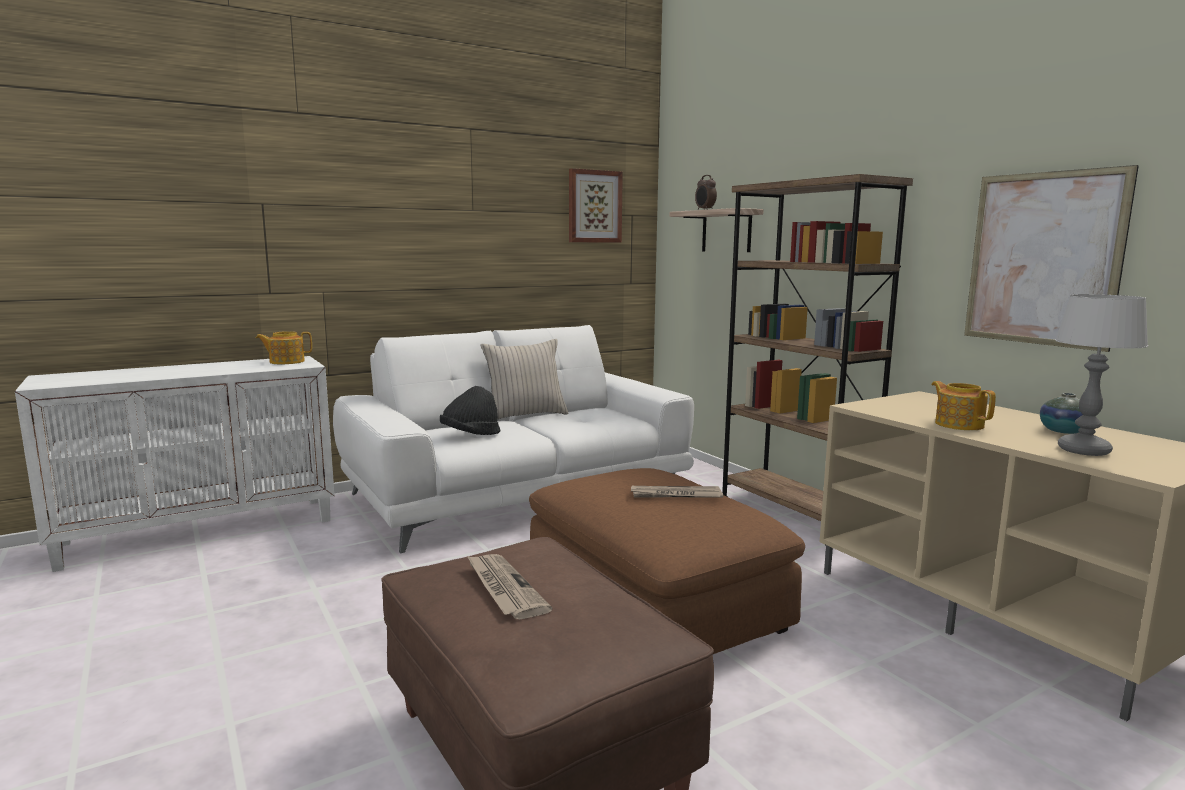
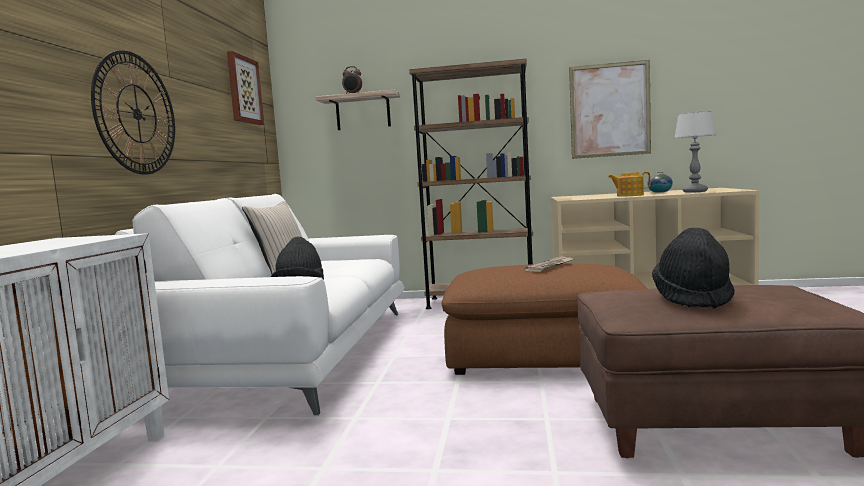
camera: 50 degrees left, 5 degrees down
teapot [256,331,312,364] -> none
newspaper [467,554,552,620] -> black hat [652,228,735,309]
none -> wall clock [91,50,175,175]

